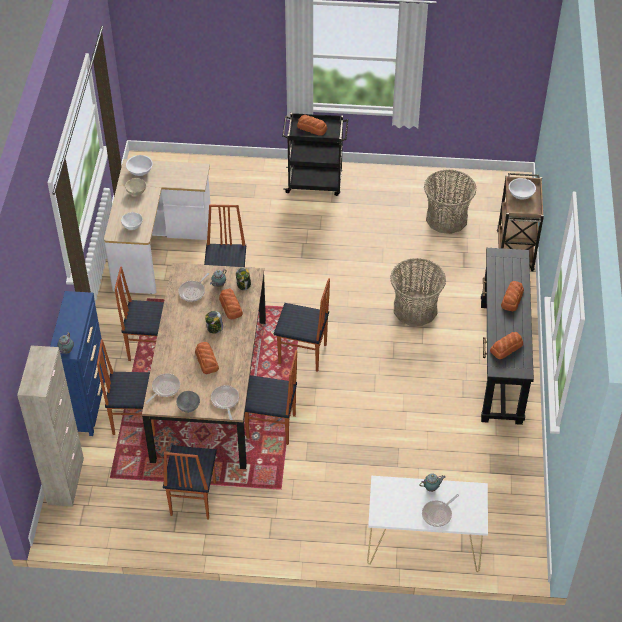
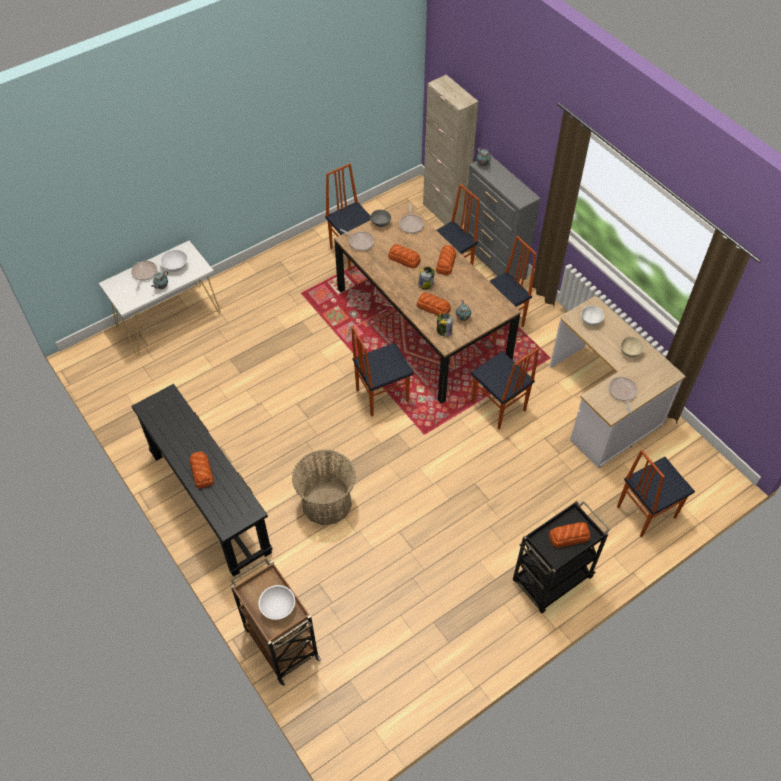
camera: 140 degrees right, 5 degrees up
blue dresser [50,291,107,436] -> grey dresser [465,155,541,281]
white bowl [126,155,153,176] -> white bowl moved to [160,249,188,272]
frying pan [178,273,209,302] -> frying pan moved to [609,377,638,413]
chair [244,350,297,445] -> chair moved to [617,450,695,537]
basket [424,169,477,234] -> none
bread [490,332,523,359] -> bread moved to [436,245,456,275]

